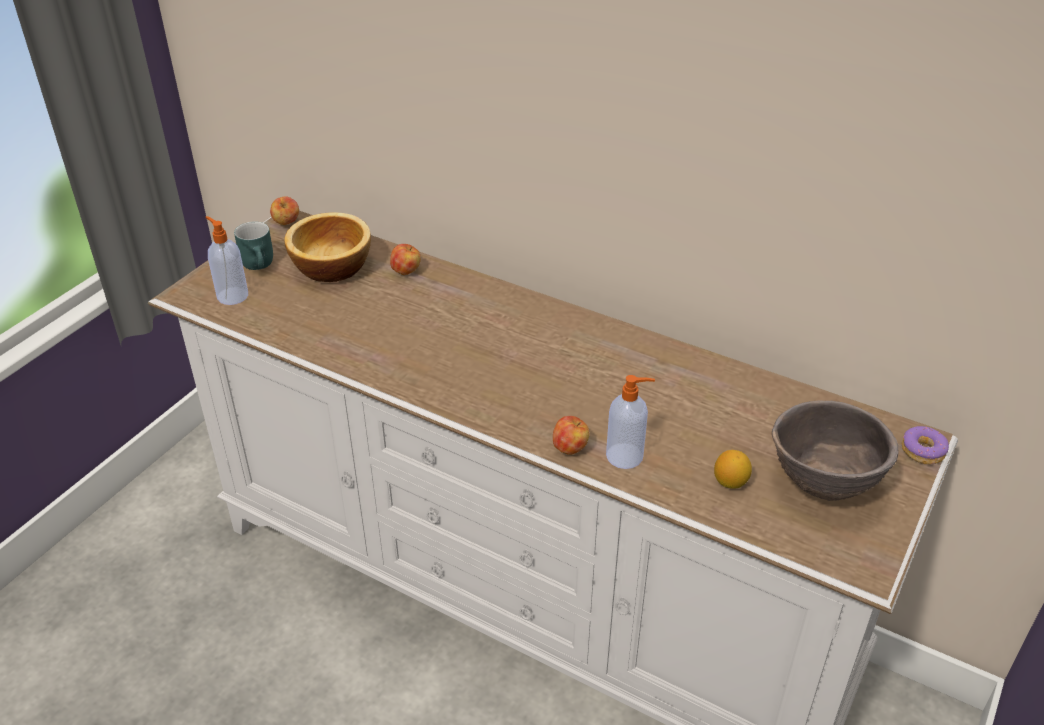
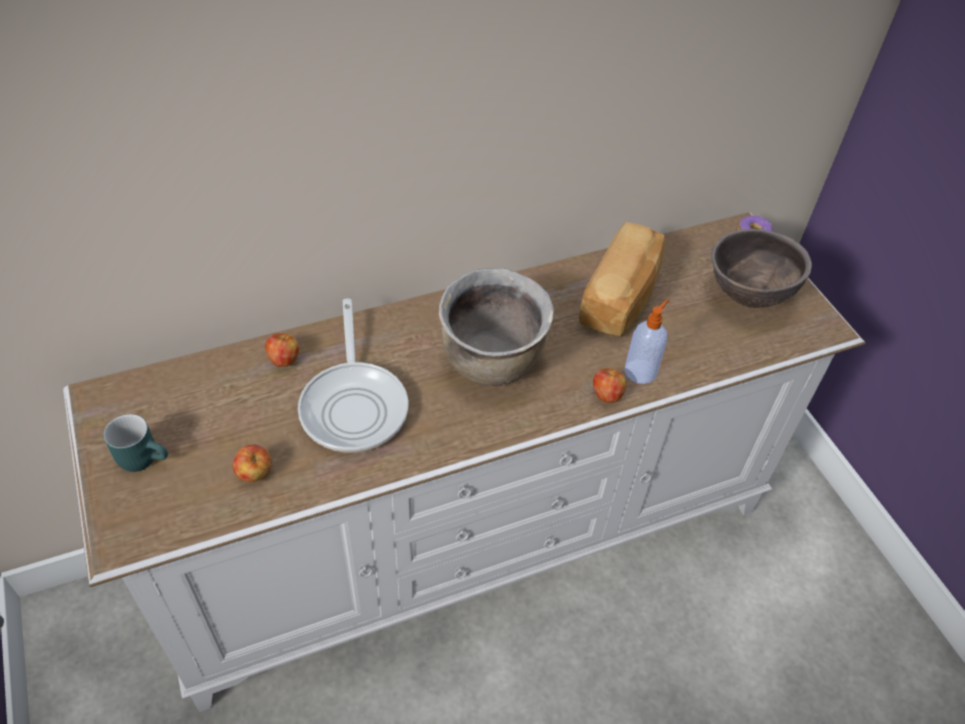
camera: 55 degrees left, 10 degrees up
soap dispenser [206,216,248,305] -> none
apple [270,196,299,225] -> apple moved to [233,445,271,482]
bowl [284,212,371,282] -> none
lemon [714,450,752,489] -> none
none -> frying pan [298,298,408,453]
none -> brown cooking pot [439,268,554,386]
none -> bread [579,221,665,337]

